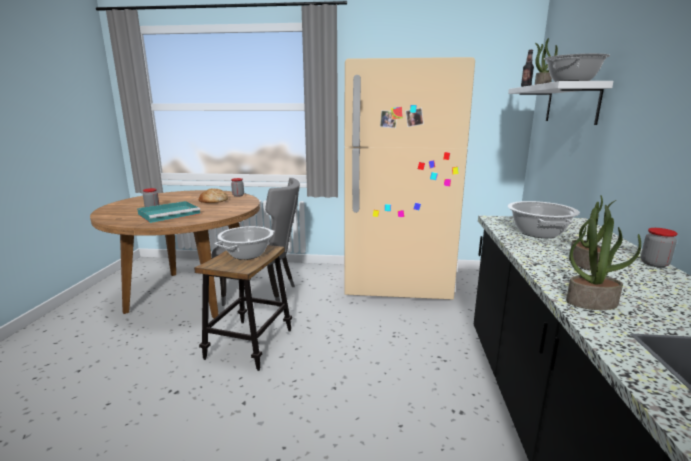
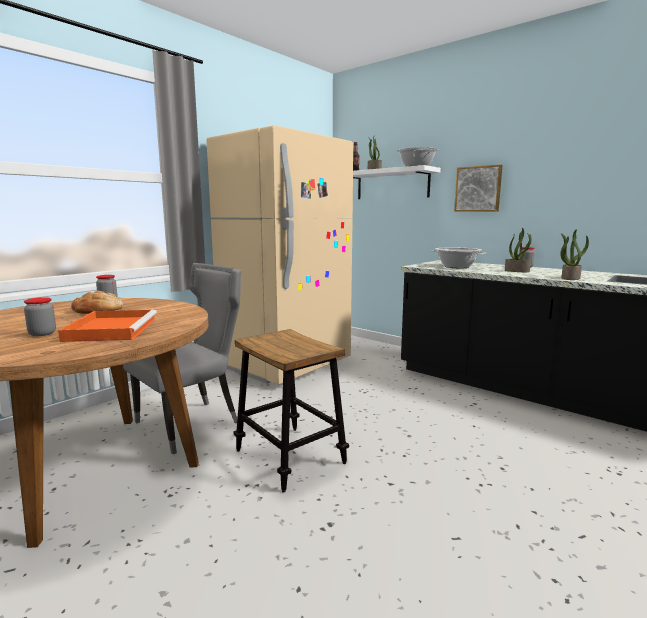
camera: 55 degrees left, 5 degrees down
turquoise tray [137,201,200,223] -> orange tray [58,309,157,342]
cooking pot [215,226,275,260] -> none
none -> picture [454,164,503,212]

